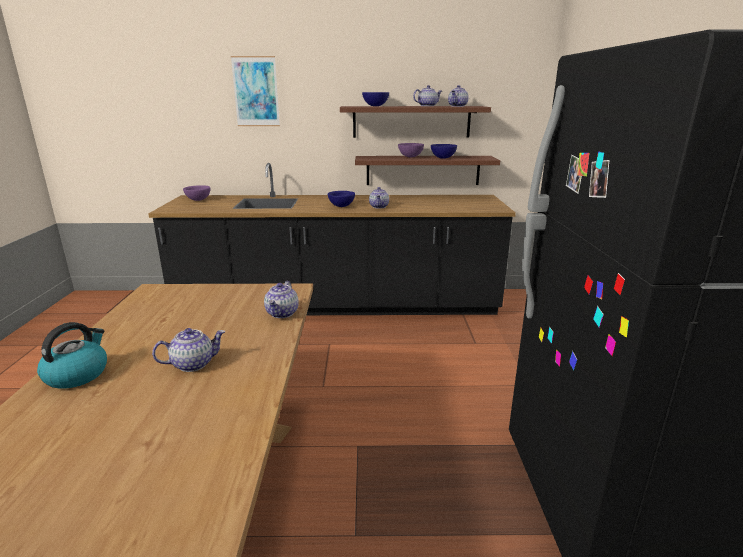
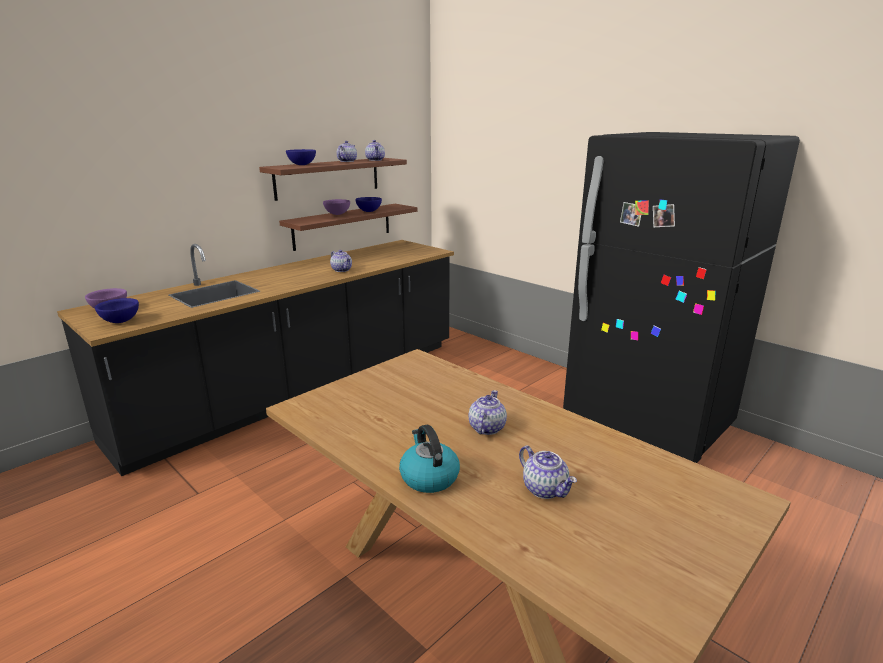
camera: 45 degrees left, 0 degrees up
picture [231,56,280,126] -> none
teapot [264,281,299,318] -> teapot moved to [519,446,577,499]
blue bowl [328,191,355,207] -> blue bowl moved to [95,298,139,323]

